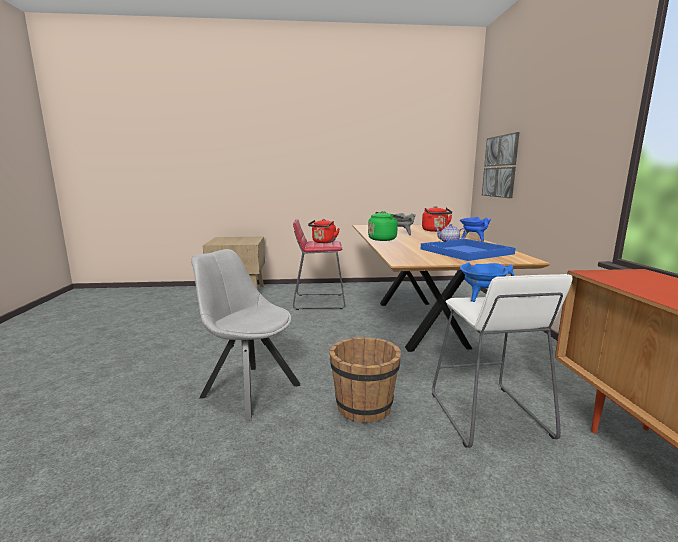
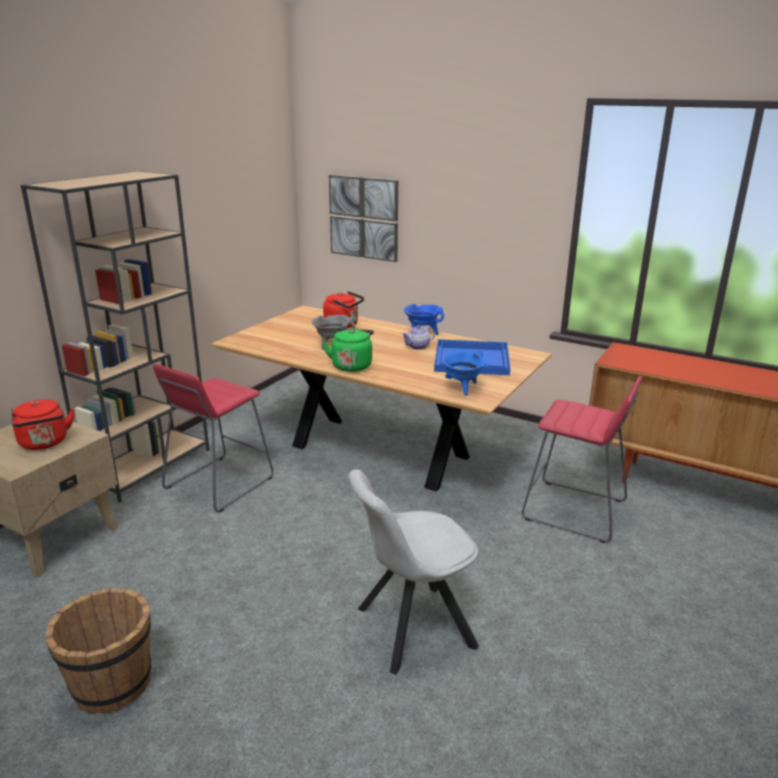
camera: 55 degrees left, 10 degrees up
red kettle [308,219,340,243] -> red kettle moved to [11,399,75,450]
brown bucket [329,337,401,423] -> brown bucket moved to [45,588,151,714]
white stool [432,274,573,448] -> red stool [522,376,643,543]
blue cooking pot [460,263,514,302] -> blue cooking pot moved to [443,350,486,395]
none -> bookcase [21,171,209,503]

